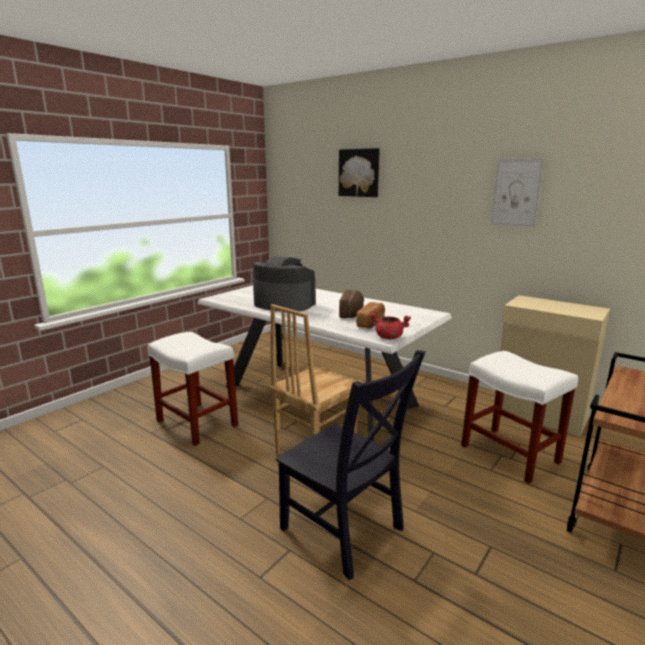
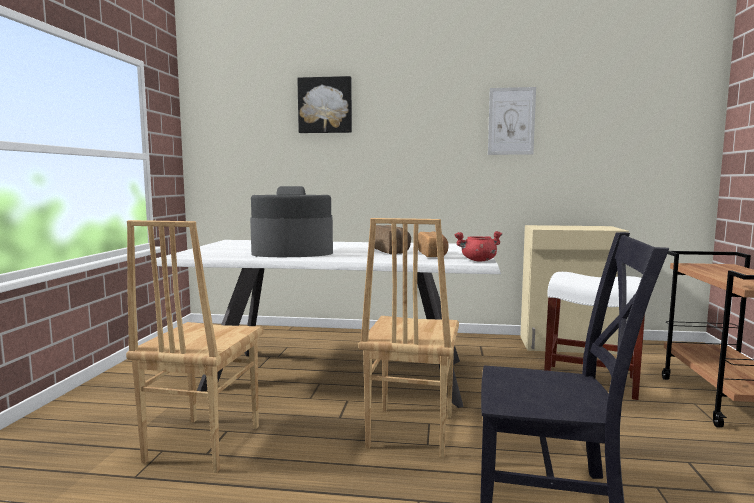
camera: 30 degrees left, 10 degrees down
white stool [148,332,238,446] -> brown chair [126,220,264,472]

